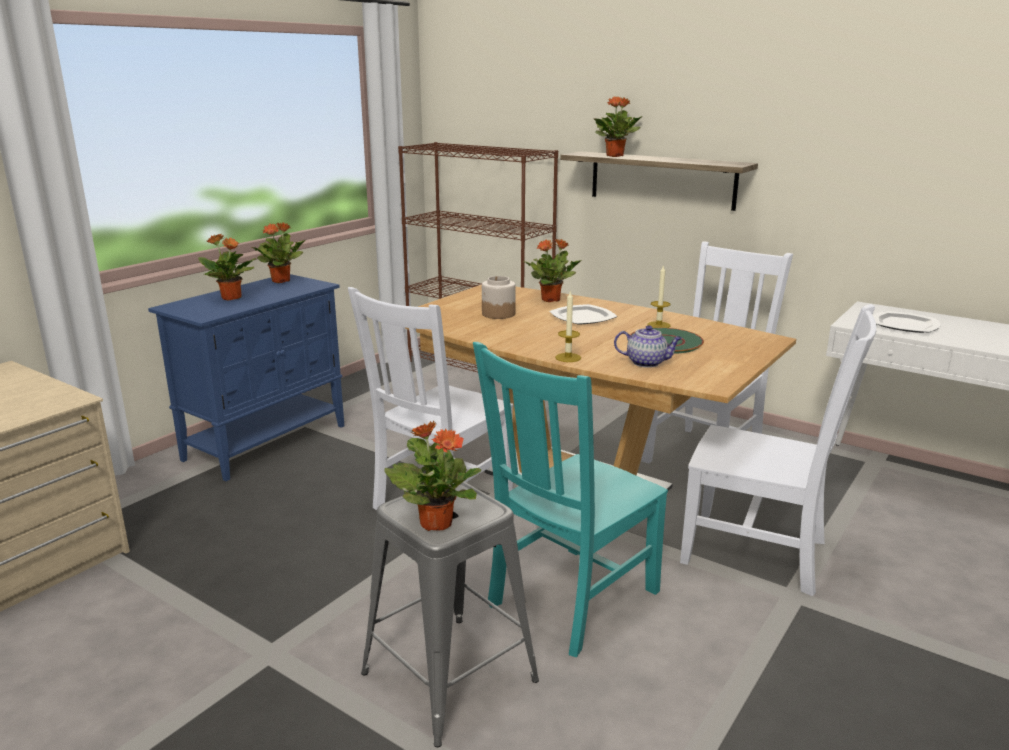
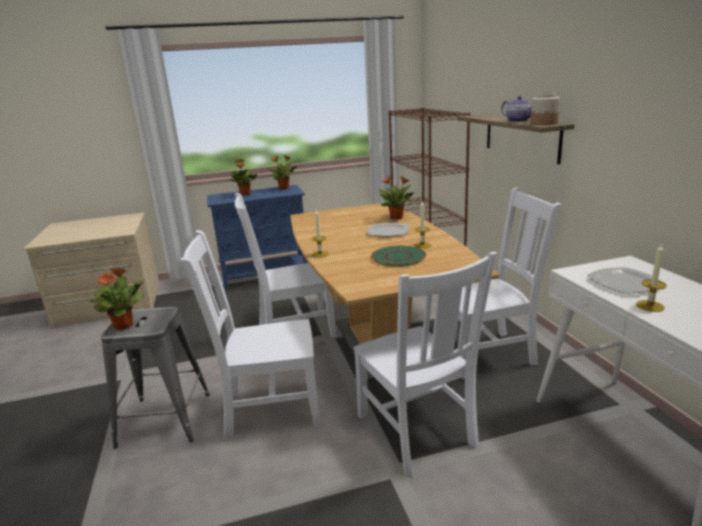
camera: 40 degrees right, 0 degrees up
turquoise chair [473,342,668,657] -> white chair [181,230,320,440]
jar [482,276,516,319] -> jar moved to [530,93,560,125]
potted plant [594,96,642,157] -> none
teapot [614,325,682,368] -> teapot moved to [501,96,531,122]
none -> candle [636,243,667,312]

